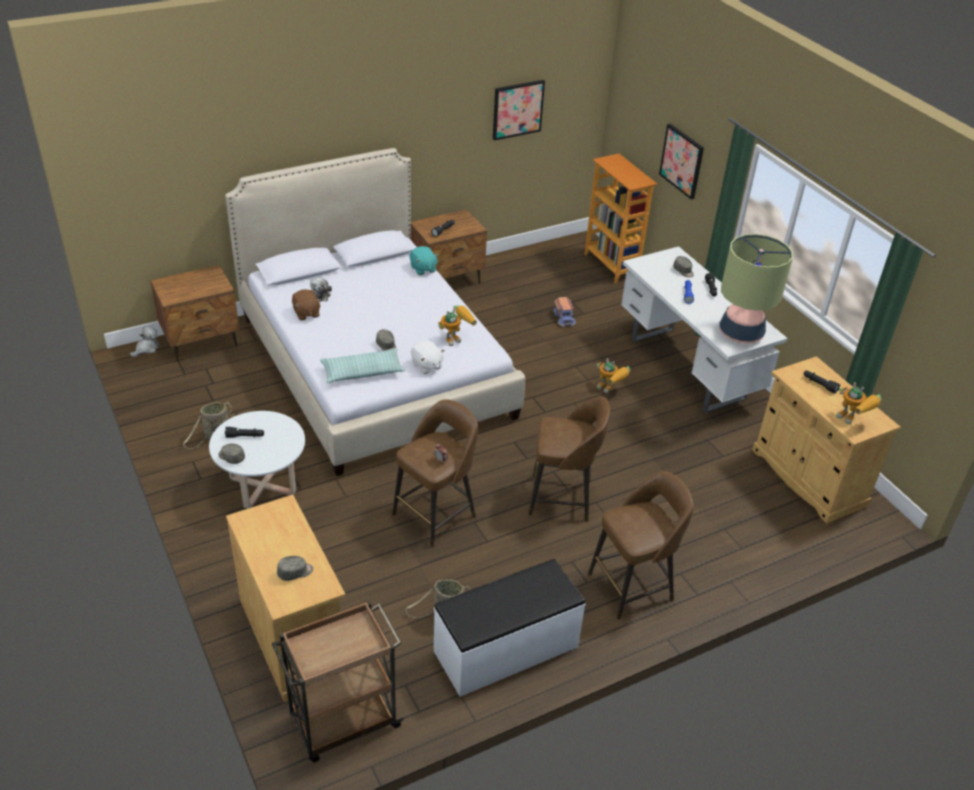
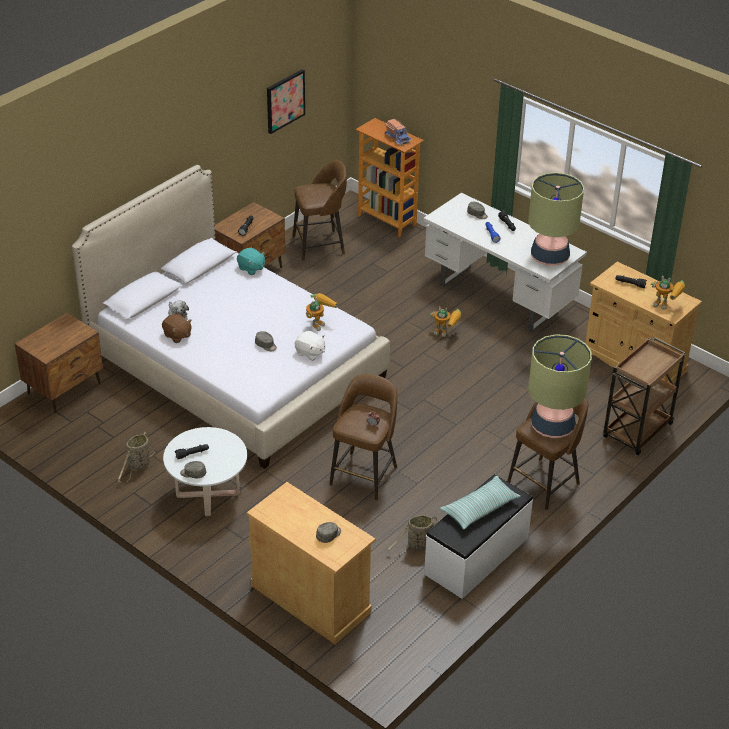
camera: 20 degrees left, 0 degrees up
plush toy [130,326,159,357] -> none
brown cart [272,601,404,762] -> brown cart moved to [603,337,685,455]
pillow [320,348,405,383] -> pillow moved to [440,476,521,530]
brown stool [528,397,610,522] -> brown stool moved to [293,160,347,261]
toy truck [553,297,576,327] -> toy truck moved to [385,119,411,145]
picture [659,124,704,199] -> none
none -> table lamp [528,334,592,438]

